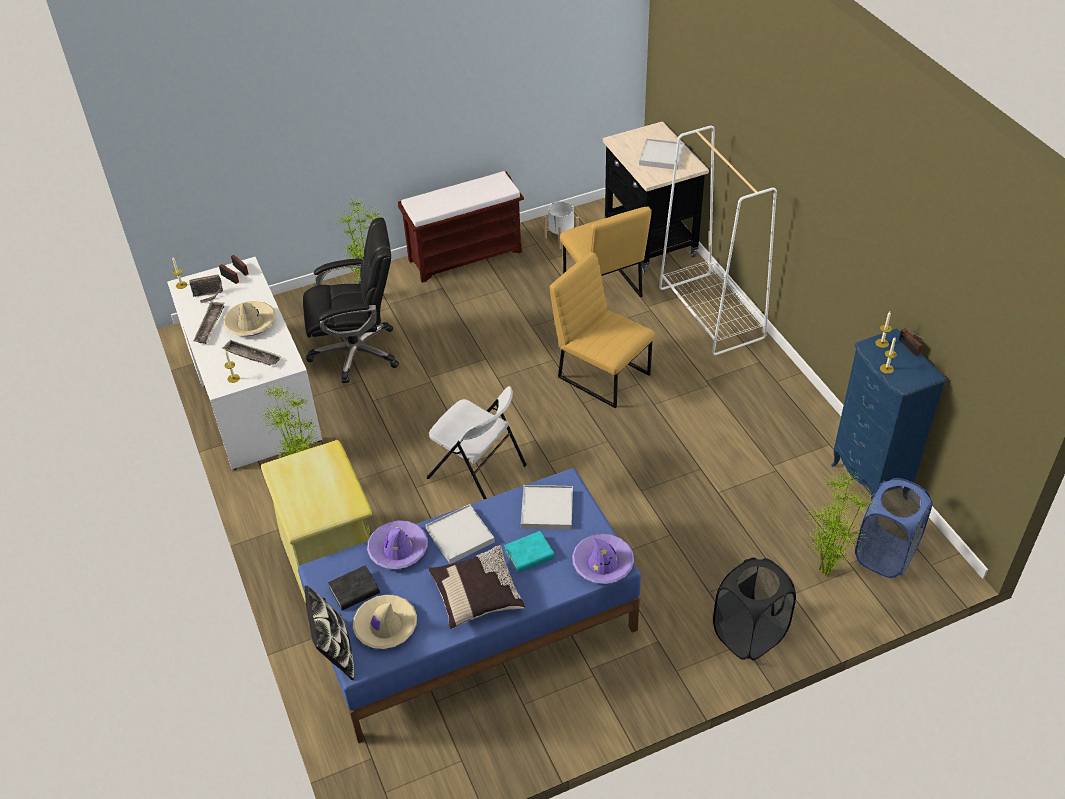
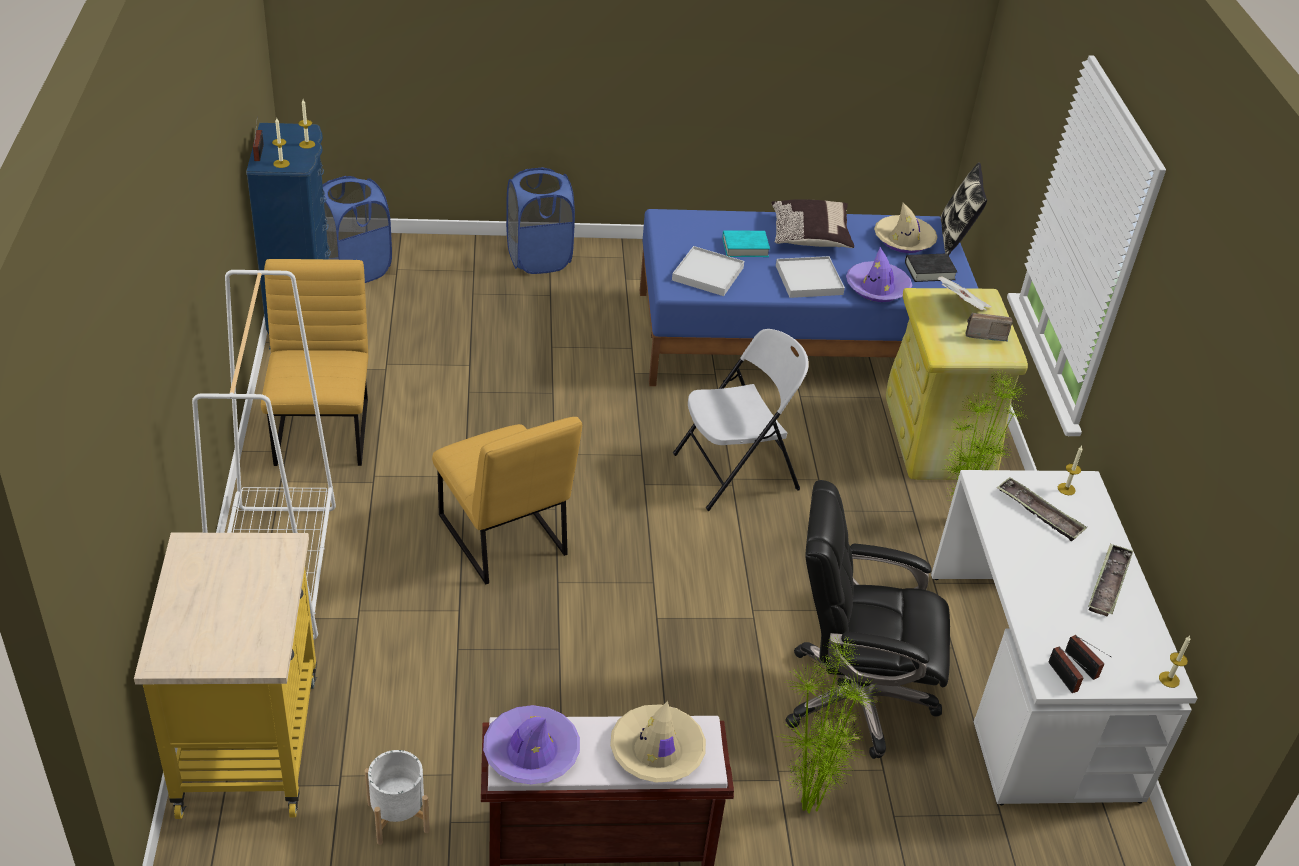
camera: 165 degrees left, 5 degrees down
radio [189,275,223,303] -> radio moved to [965,313,1013,341]
beige hat [223,301,276,336] -> beige hat moved to [610,701,706,783]
white chair [427,386,527,499] -> white chair turned 105 degrees clockwise [673,329,809,511]
yellow chair [560,207,652,297] -> yellow chair moved to [261,259,368,466]
purple hat [572,534,634,584] -> purple hat moved to [483,705,580,784]
black cart [602,121,709,273] -> yellow cart [134,532,317,819]
white tray [639,138,685,170] -> none
black laundry basket [713,558,796,660] -> blue laundry basket [506,167,575,274]
potted plant [806,470,877,577] -> none
none -> newspaper [938,277,992,310]

